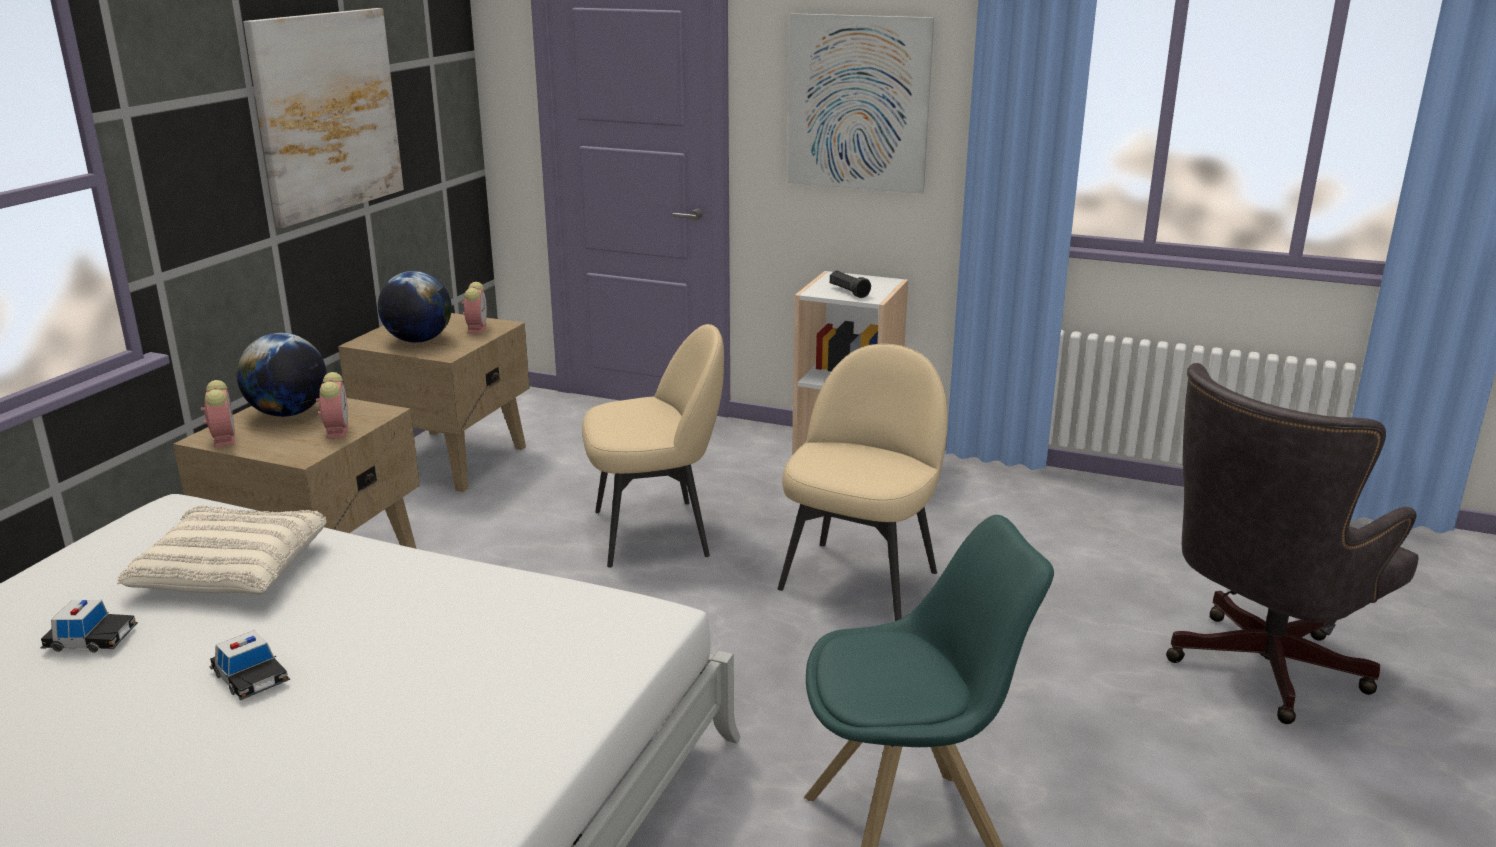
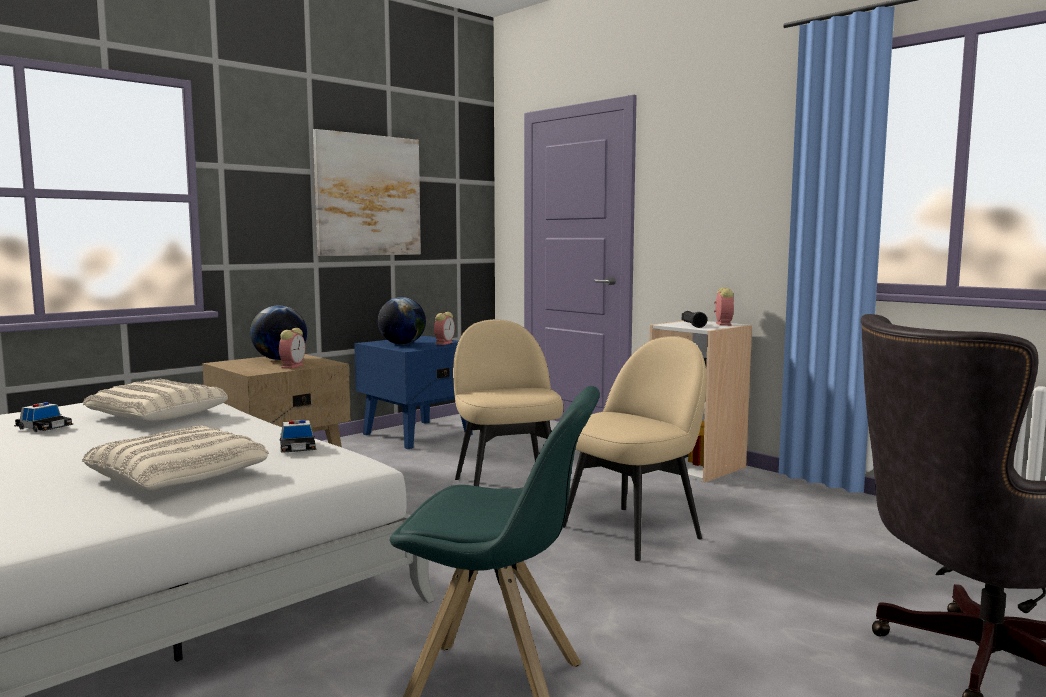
camera: 25 degrees right, 15 degrees down
alarm clock [201,380,235,448] -> alarm clock moved to [714,287,734,326]
toy car [209,630,290,700] -> toy car moved to [280,420,316,453]
beige nightstand [338,313,530,492] -> blue nightstand [354,336,473,449]
beige chair [582,324,724,568] -> beige chair turned 120 degrees counterclockwise [453,319,563,486]
picture [788,13,934,194] -> none
none -> beige pillow [82,425,269,491]

